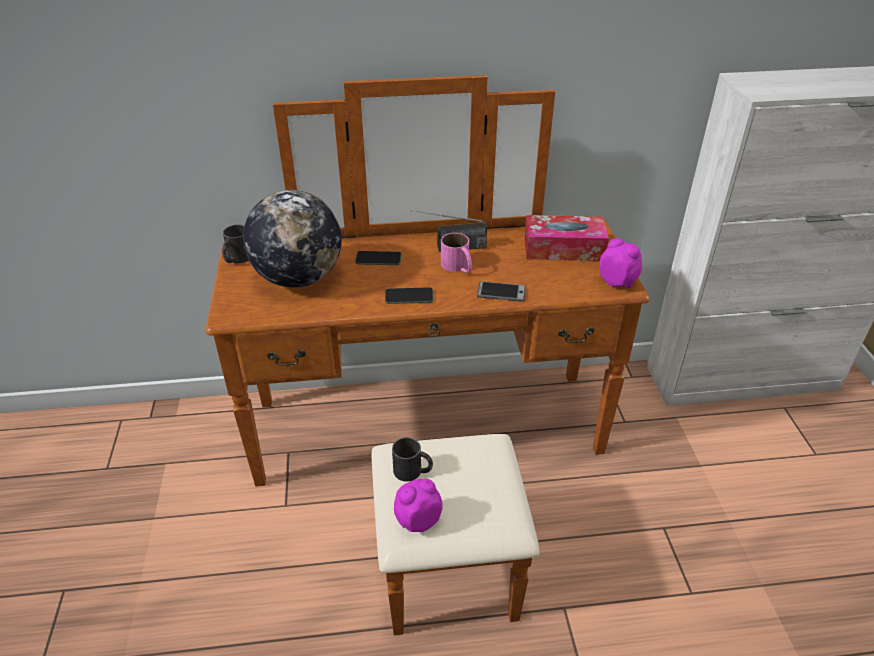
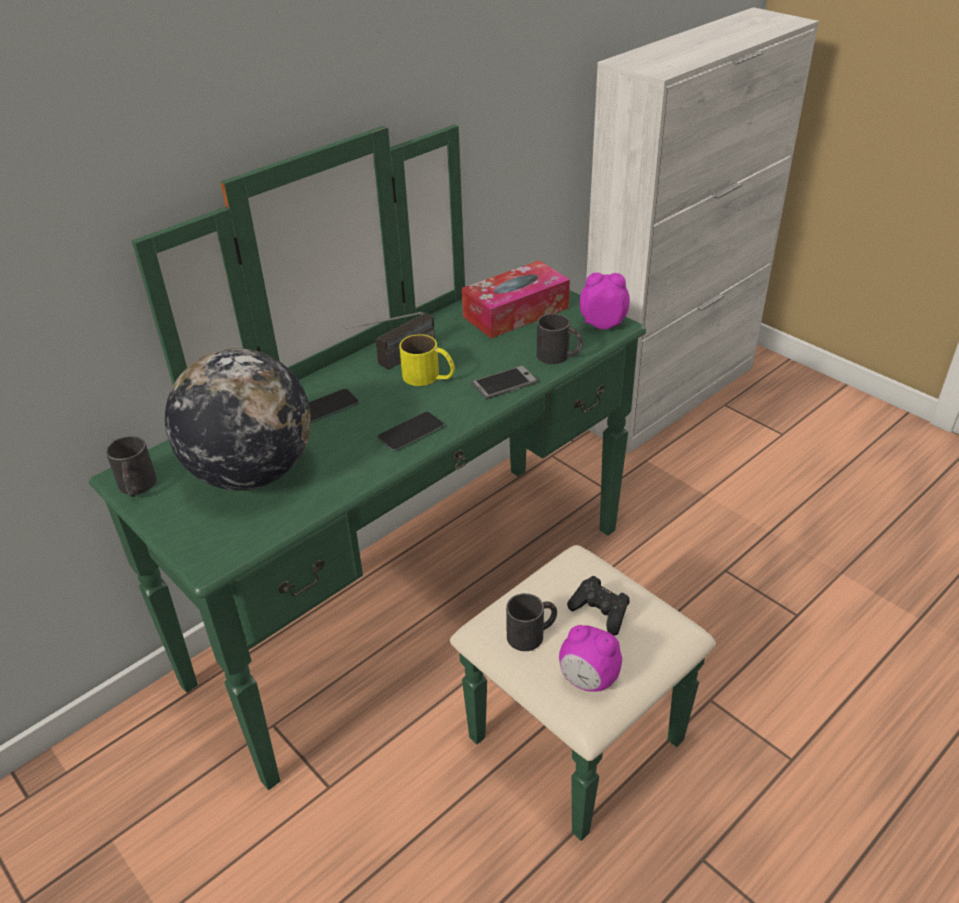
camera: 35 degrees left, 0 degrees up
brown dresser [206,75,650,635] -> green dresser [89,124,716,841]
alarm clock [394,479,443,532] -> alarm clock turned 90 degrees counterclockwise [559,625,622,692]
pink mug [441,233,472,273] -> yellow mug [399,334,455,386]
none -> black mug [537,314,583,364]
none -> black game controller [567,576,629,636]

